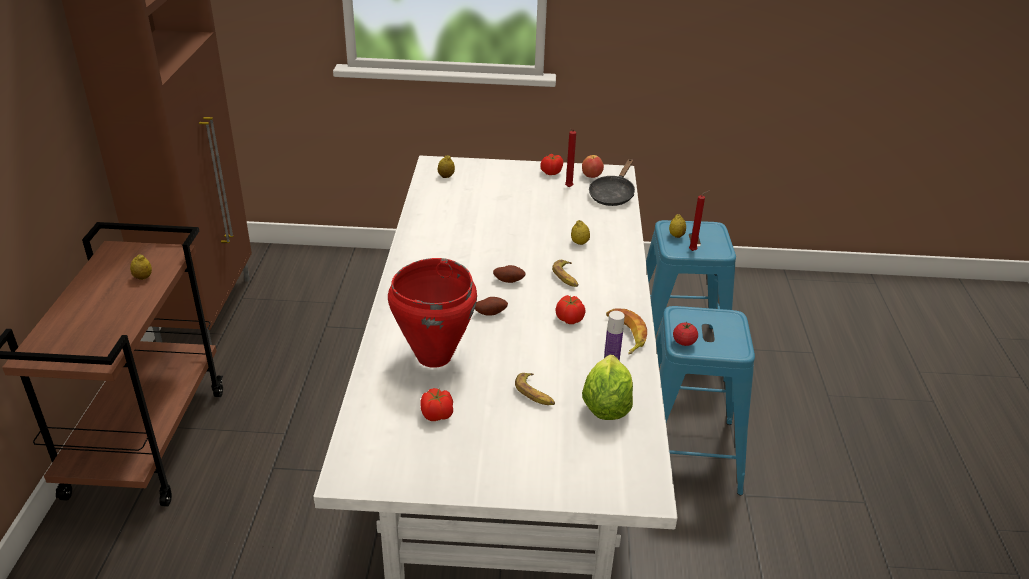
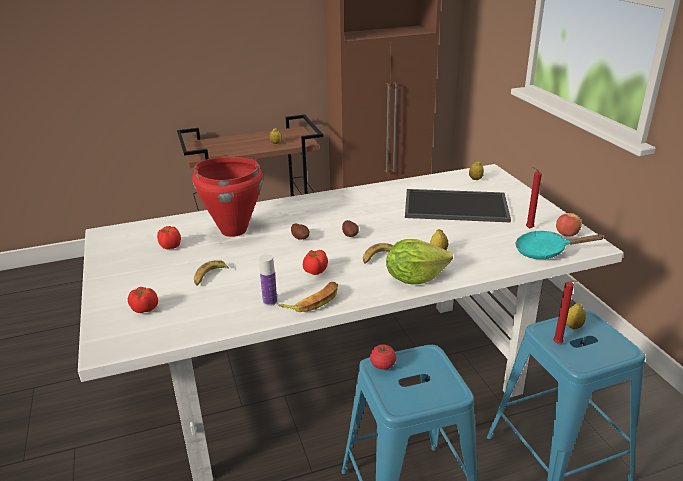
camera: 70 degrees right, 5 degrees down
tomato [541,154,563,175] -> tomato moved to [128,287,158,313]
lettuce [582,355,633,420] -> lettuce moved to [386,239,453,284]
black frying pan [589,159,635,206] -> turquoise frying pan [515,231,605,259]
none -> tray [405,189,511,223]

